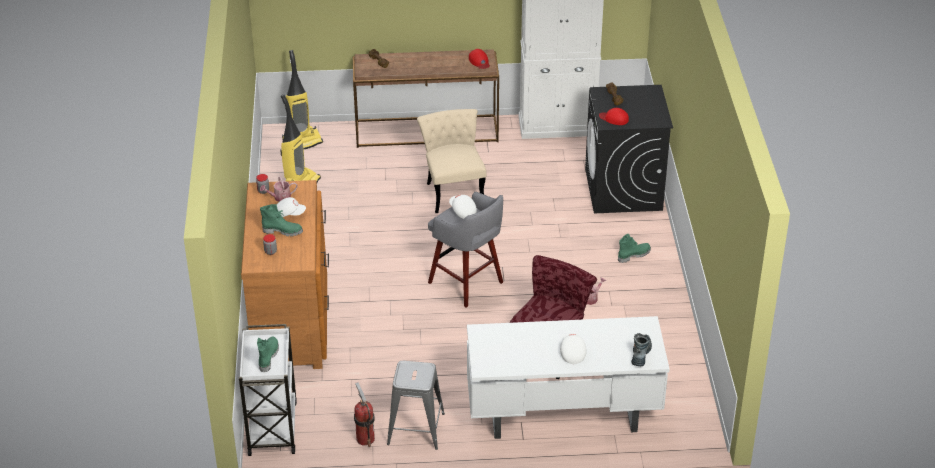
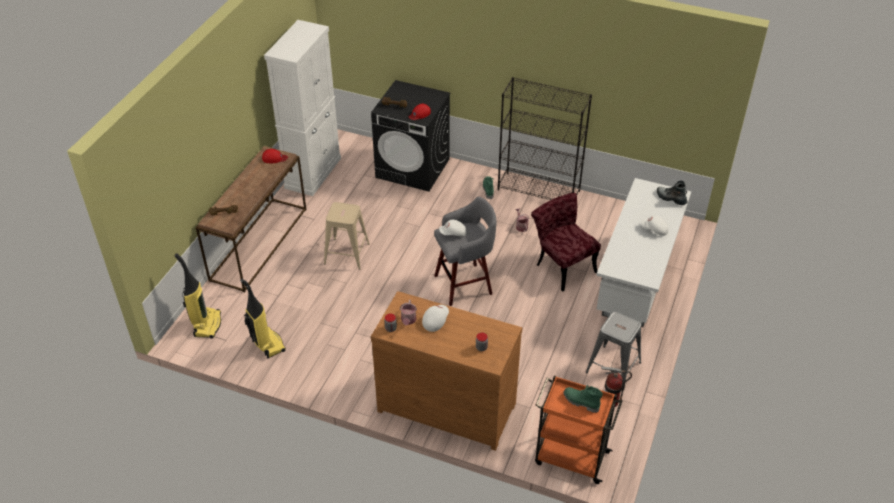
camera: 65 degrees left, 5 degrees up
white cart [239,324,297,456] -> orange cart [535,376,622,484]
green boot [260,204,303,237] -> none
beige chair [417,109,487,213] -> beige stool [324,202,370,270]
none -> black bookcase [498,77,592,200]

